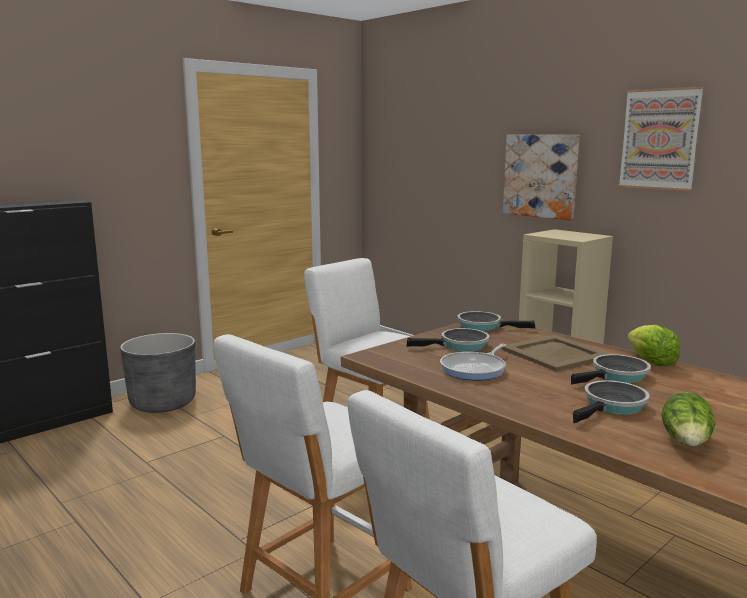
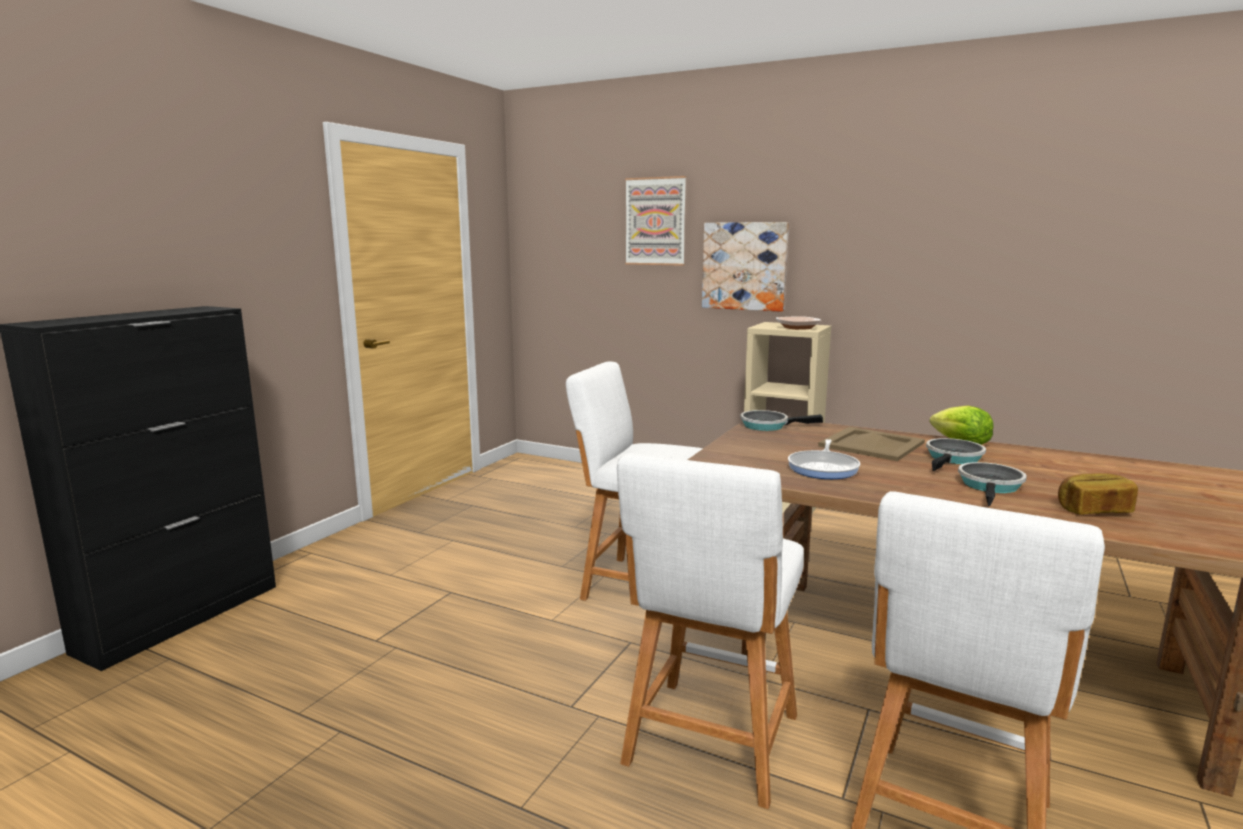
camera: 20 degrees left, 0 degrees up
grey planter [120,333,196,413] -> none
frying pan [406,328,490,351] -> none
picture [618,86,704,191] -> picture moved to [625,176,686,266]
lettuce [661,392,715,447] -> bread [1058,473,1138,515]
none -> bowl [776,316,821,330]

